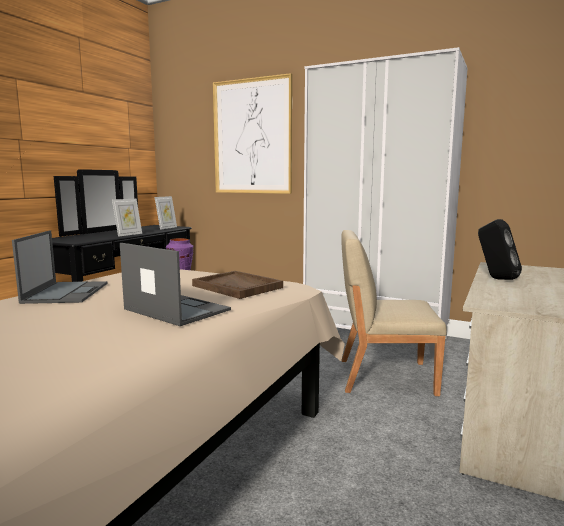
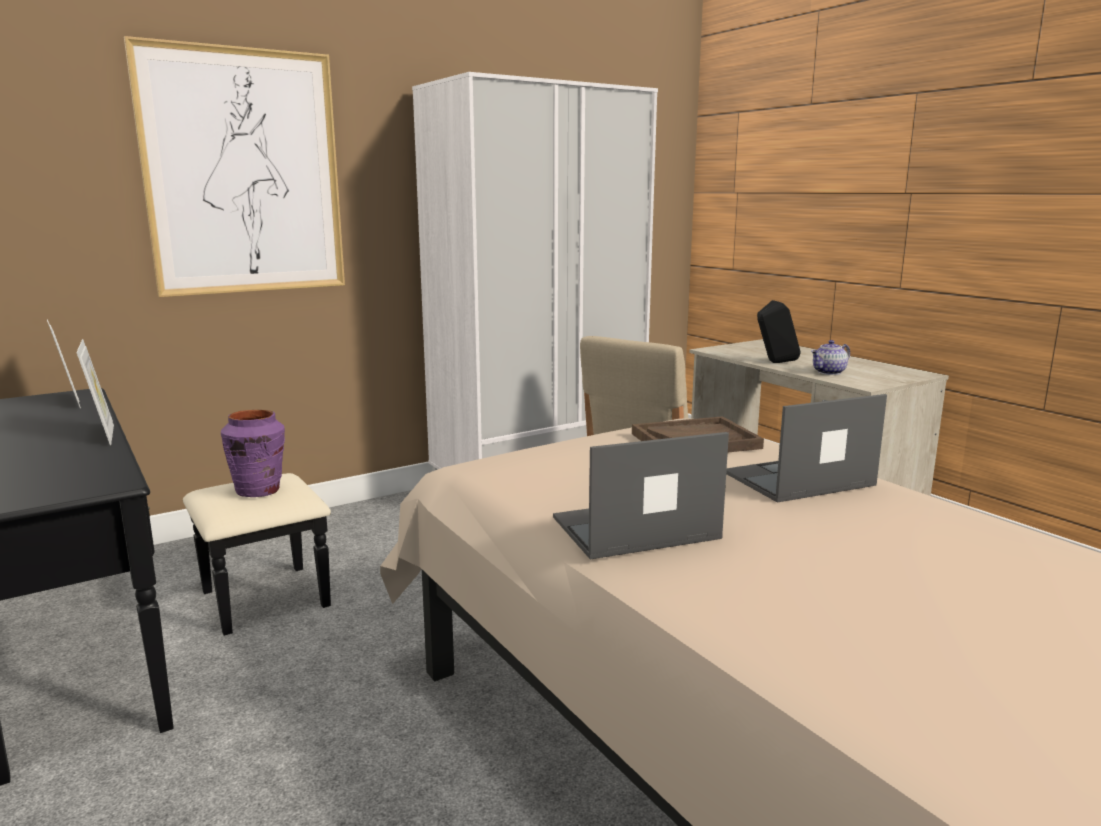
camera: 60 degrees left, 5 degrees up
laptop [12,230,108,304] -> laptop turned 45 degrees counterclockwise [553,432,729,559]
none -> teapot [811,340,850,375]

